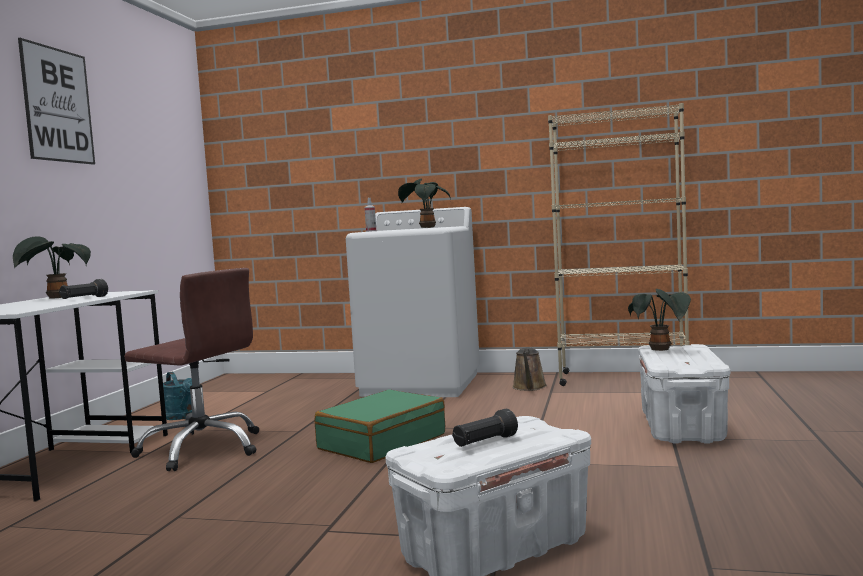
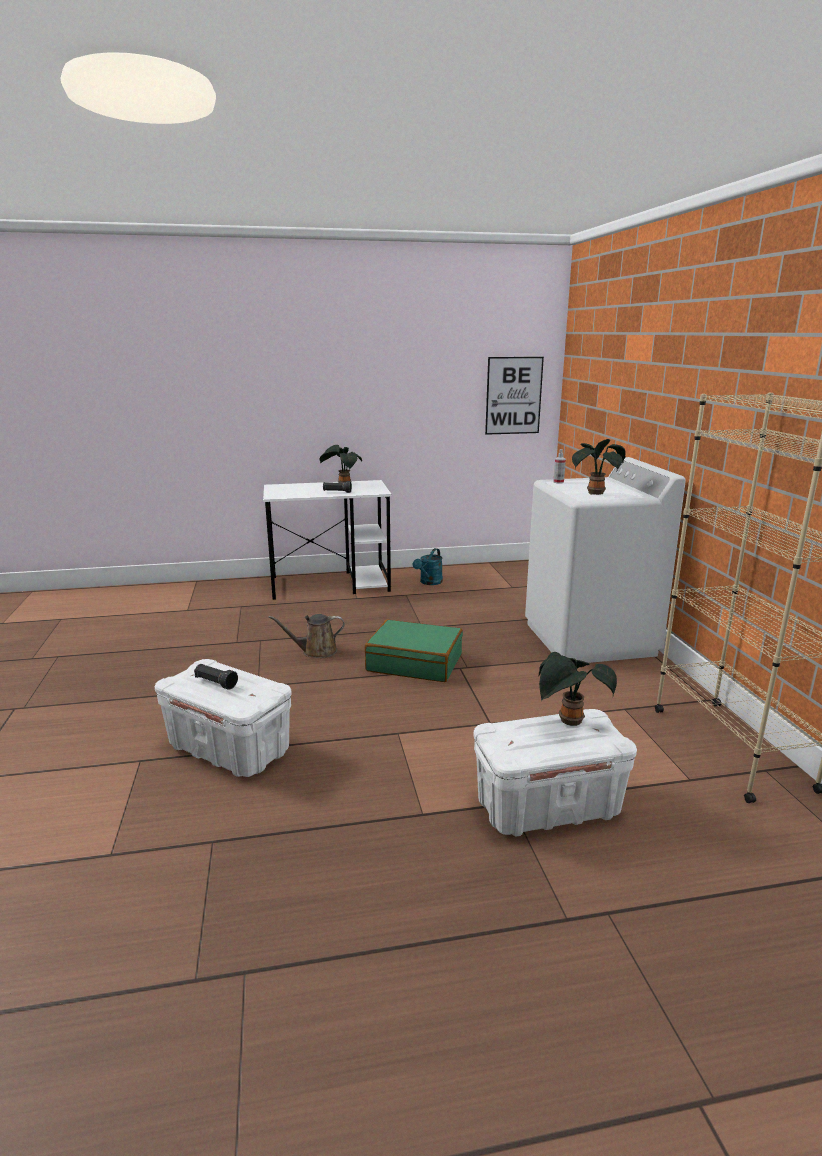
camera: 65 degrees right, 15 degrees up
picture [18,38,95,165] -> picture moved to [485,357,544,435]
brown office chair [124,268,259,471] -> none
brown watering can [512,347,547,391] -> brown watering can moved to [268,614,345,658]

